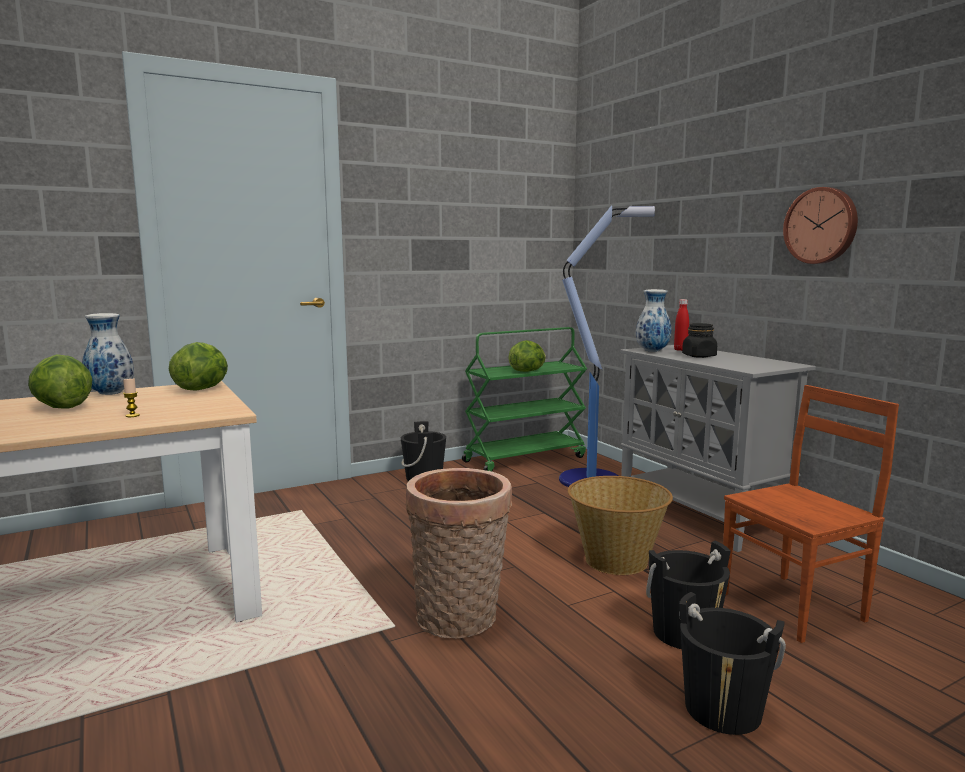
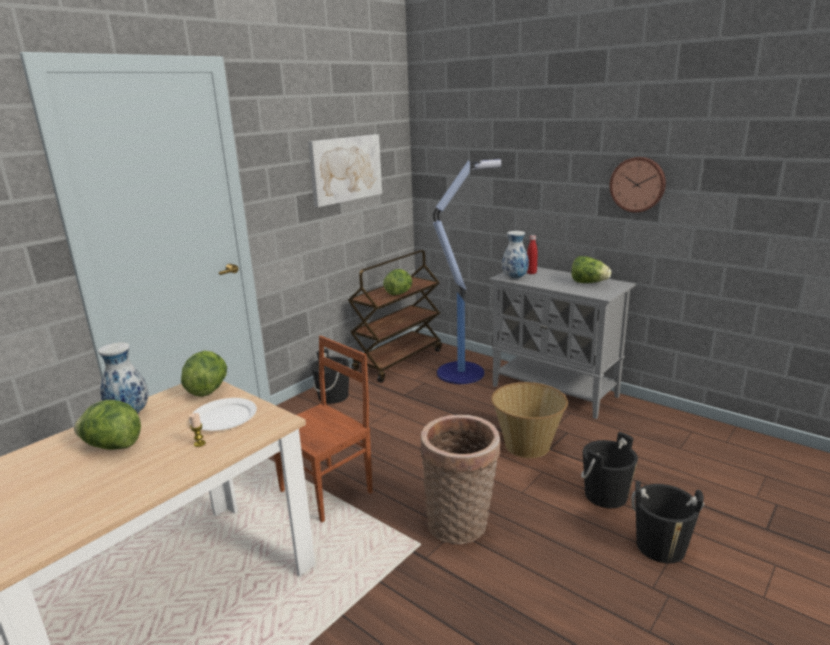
camera: 20 degrees left, 10 degrees up
green cart [462,327,587,472] -> brown cart [348,250,442,383]
black jar [682,323,717,358] -> none
brown chair [723,385,899,643] -> brown chair moved to [274,336,373,522]
none -> white plate [190,398,257,431]
none -> picture [308,134,382,207]
none -> lettuce [572,256,611,283]

